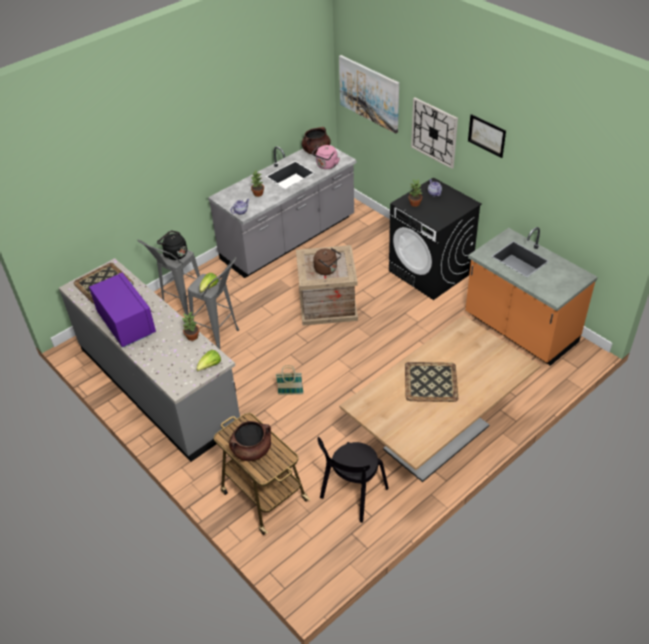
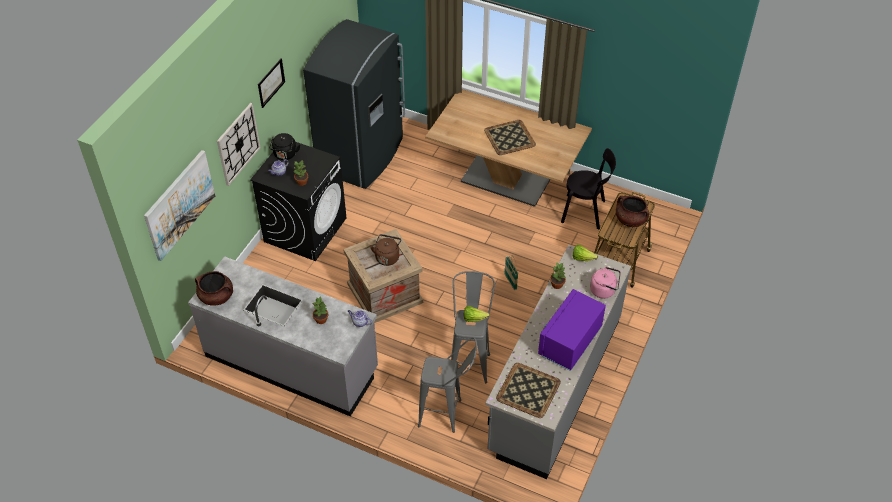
camera: 115 degrees left, 5 degrees up
black kettle [157,230,187,260] -> black kettle moved to [269,133,300,160]
pink kettle [312,145,340,169] -> pink kettle moved to [590,266,621,299]
orange counter [465,227,597,366] -> grey fridge [303,19,405,189]

